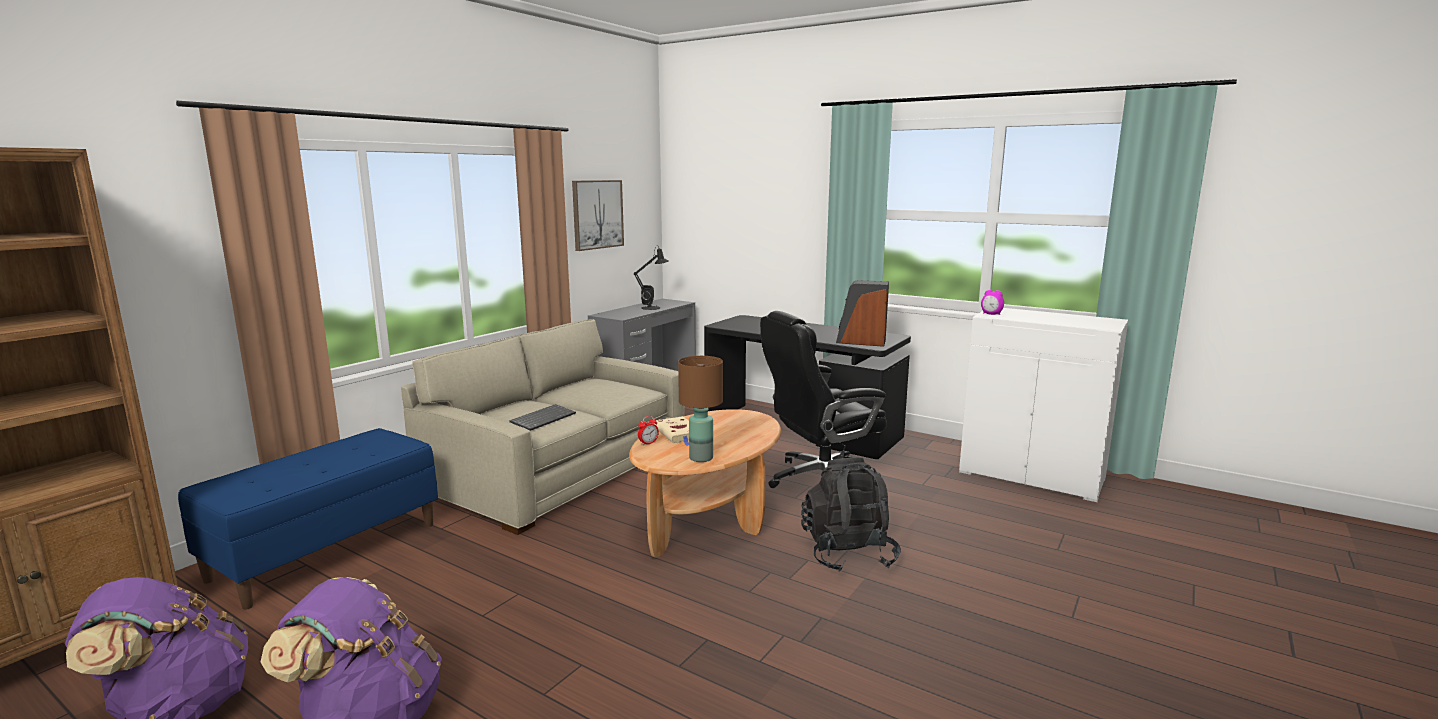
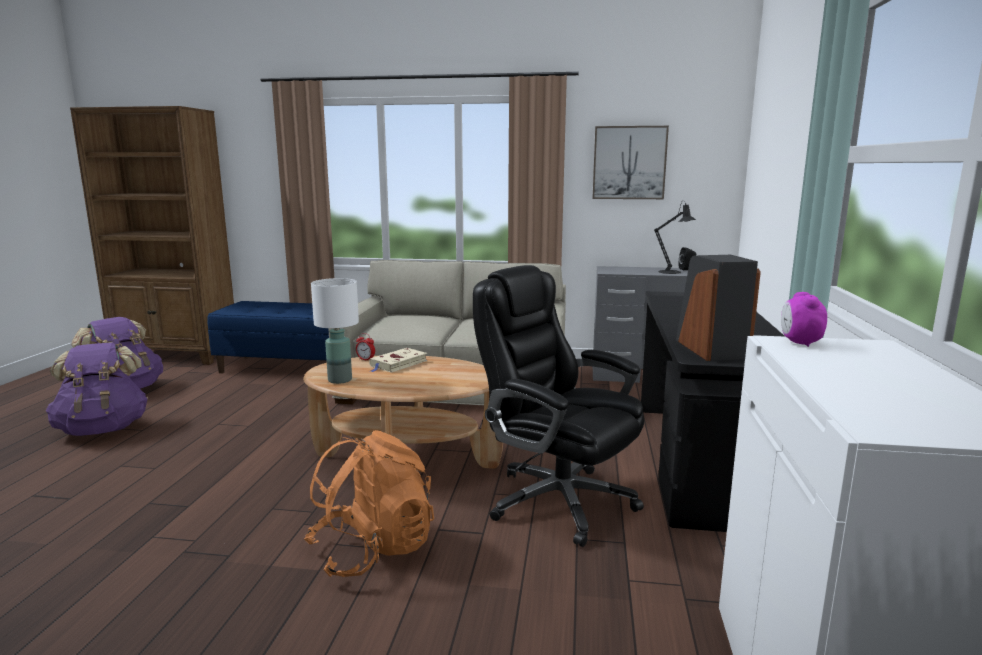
camera: 65 degrees right, 0 degrees up
keyboard [509,404,576,431] -> none
brown table lamp [678,356,723,462] -> white table lamp [311,278,359,384]
black backpack [801,457,901,571] -> orange backpack [304,430,434,577]

